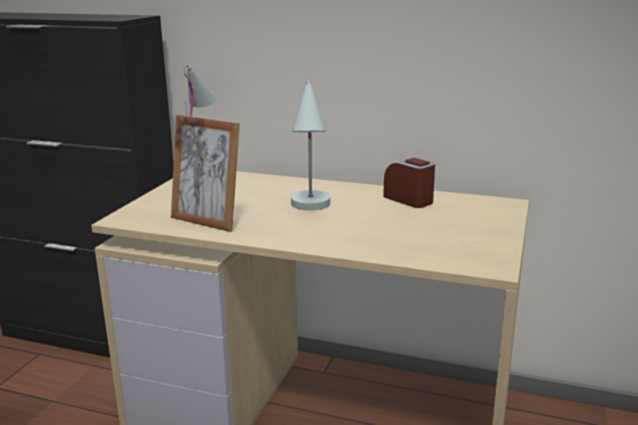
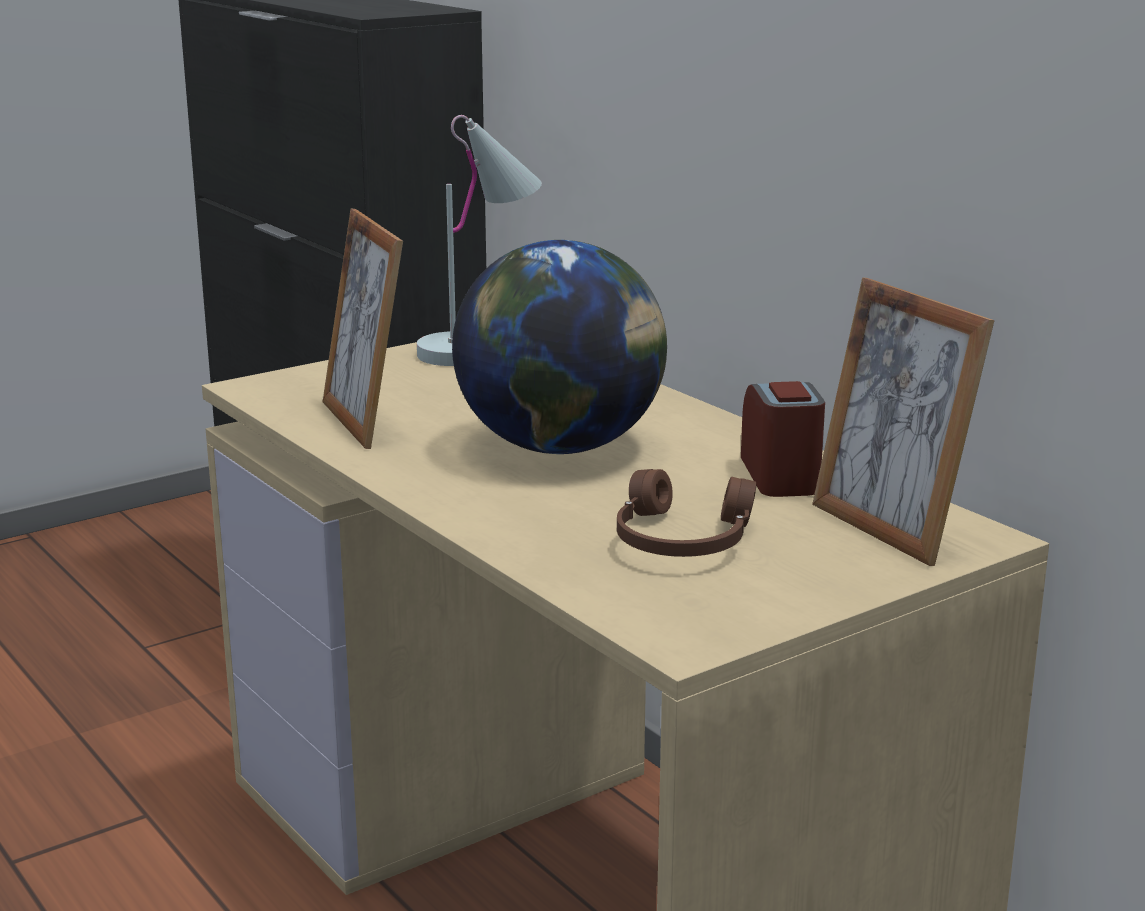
camera: 35 degrees right, 0 degrees up
white table lamp [291,76,330,211] -> globe [452,240,667,454]
none -> brown headphones [617,469,756,557]
none -> picture frame [812,277,995,566]

